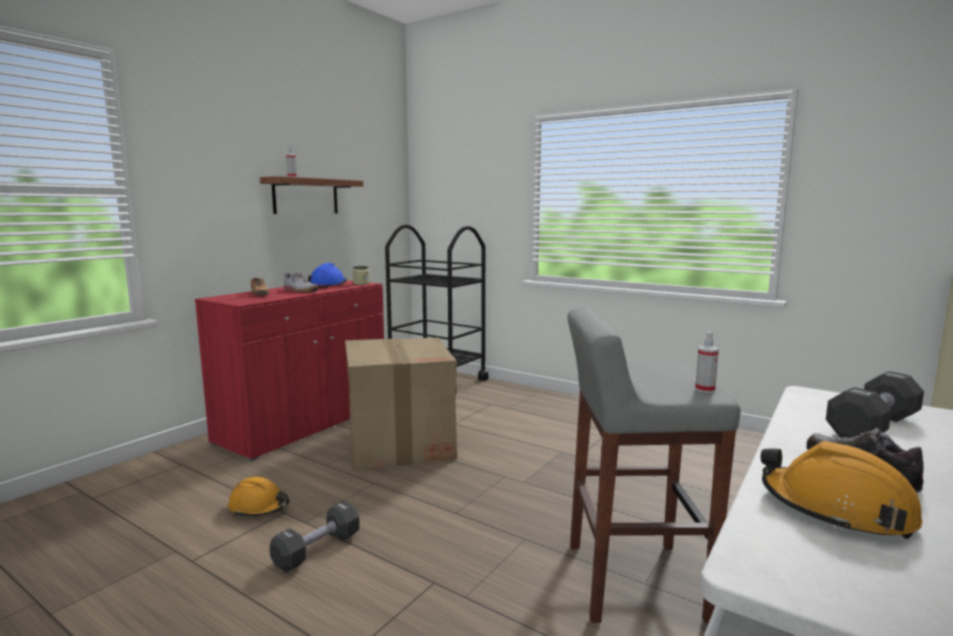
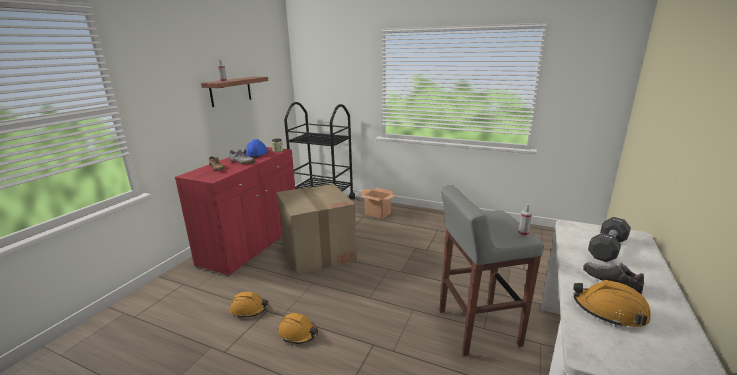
camera: 10 degrees left, 10 degrees up
black dumbbell [269,501,360,572] -> orange hard hat [278,313,318,344]
none -> cardboard box [359,188,397,219]

